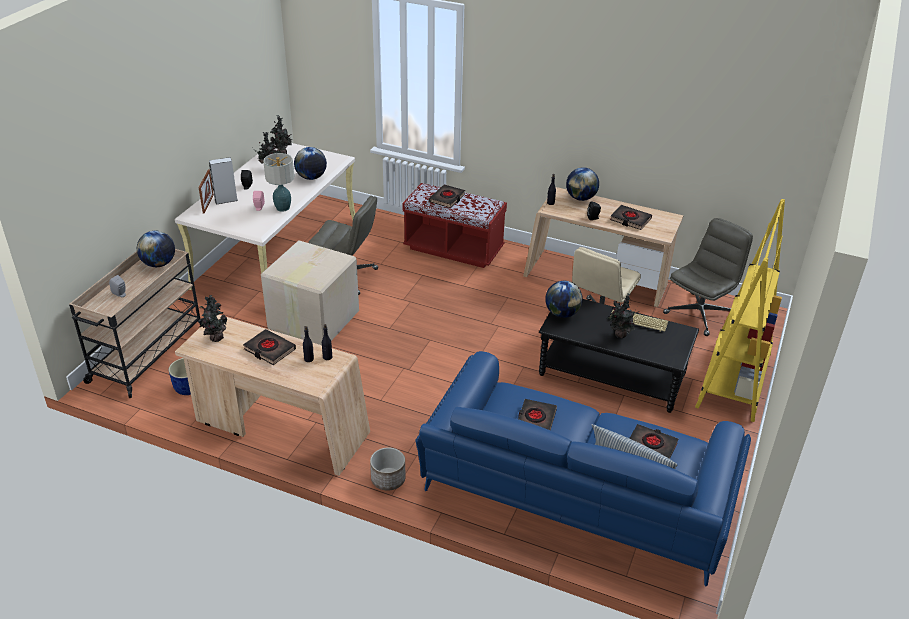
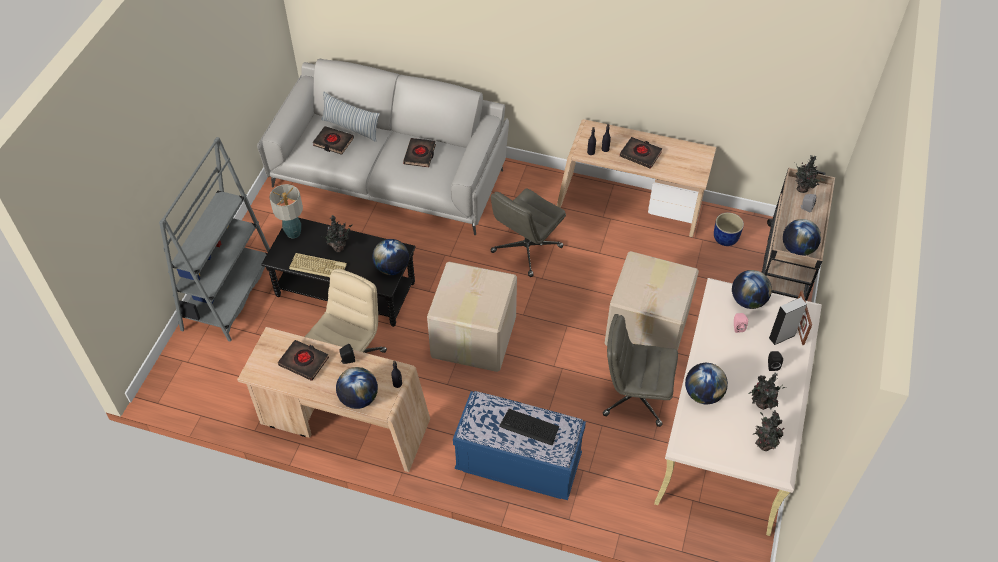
camera: 175 degrees right, 15 degrees up
potted plant [198,295,227,342] -> potted plant moved to [795,155,825,193]
table lamp [263,153,294,212] -> table lamp moved to [270,184,303,239]
planter [370,447,405,491] -> none
red bench [403,183,507,268] -> blue bench [453,391,586,500]
blue sofa [415,351,751,586] -> grey sofa [257,59,509,235]
black book [429,185,465,208] -> keyboard [499,409,559,445]
grey office chair [663,218,753,336] -> grey office chair moved to [490,189,566,277]
yellow bookcase [695,199,785,422] -> grey bookcase [159,137,270,342]
none -> cardboard box [427,262,517,372]
none -> globe [732,270,772,309]

